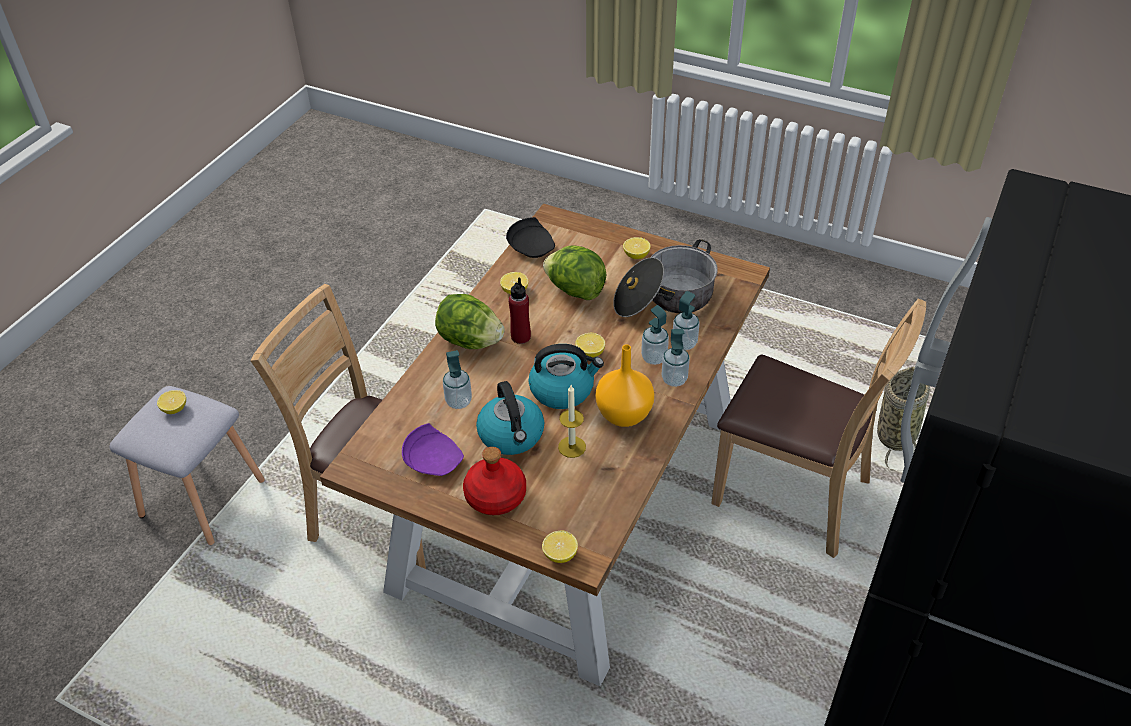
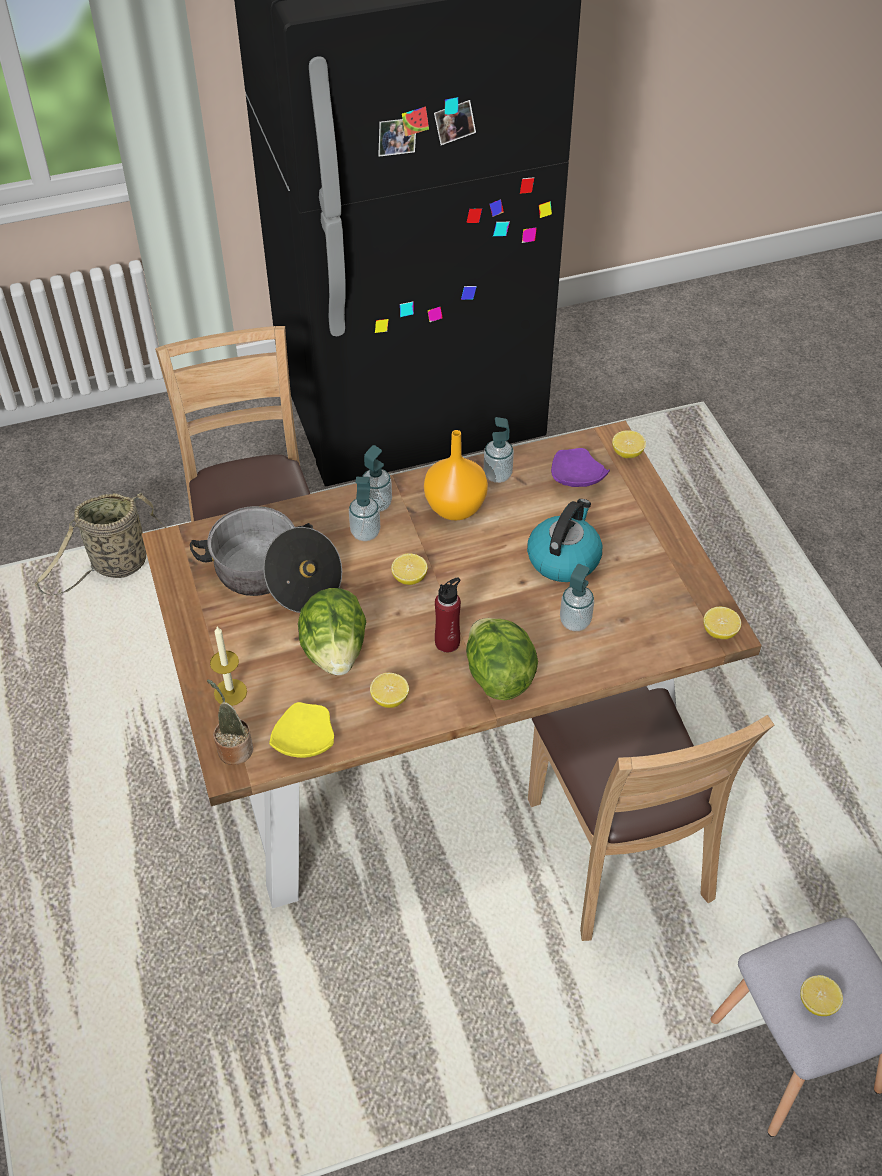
camera: 135 degrees left, 5 degrees up
purple plate [402,423,464,476] -> purple plate moved to [551,448,610,487]
red bottle [463,447,526,515] -> none
black plate [506,217,555,258] -> yellow plate [269,702,334,758]
kettle [529,344,604,409] -> none
candle [558,385,586,458] -> candle moved to [210,626,247,706]
lemon [623,237,651,259] -> lemon moved to [703,607,741,639]
soap dispenser [673,291,699,350] -> soap dispenser moved to [483,417,514,483]
none -> potted plant [207,679,253,765]

